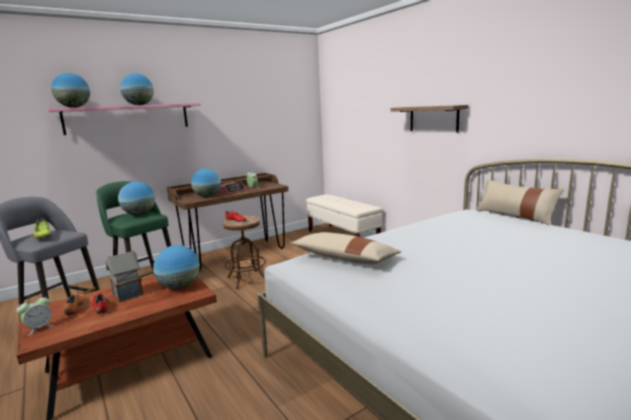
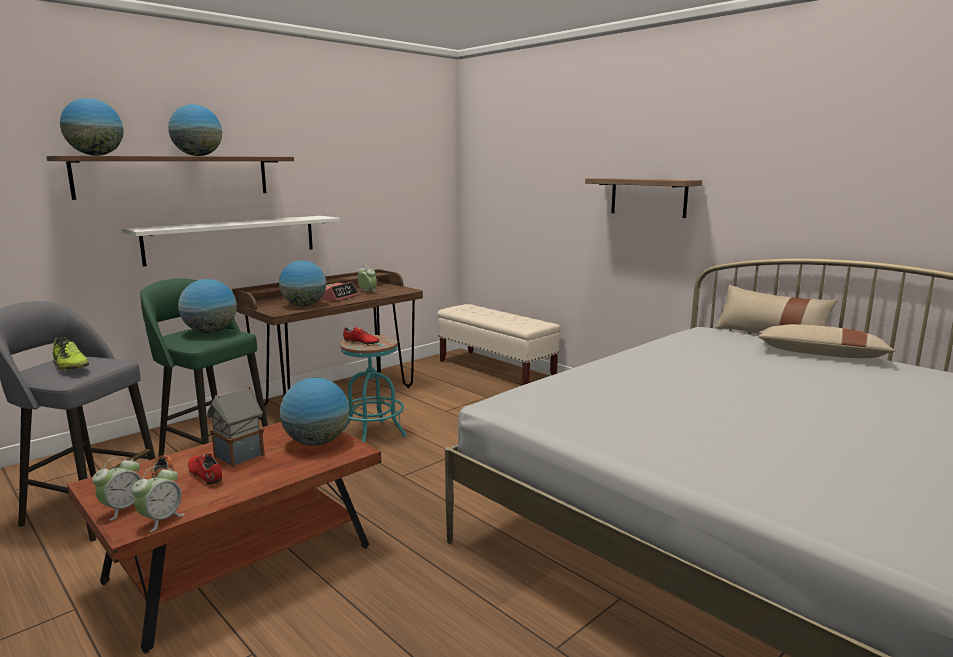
camera: 10 degrees left, 0 degrees up
pink shelf [47,103,201,135] -> brown shelf [47,156,294,200]
brown stool [223,216,266,289] -> turquoise stool [340,335,407,442]
beige pillow [290,232,401,264] -> beige pillow moved to [758,324,896,358]
none -> white shelf [122,216,340,267]
none -> alarm clock [132,466,185,532]

